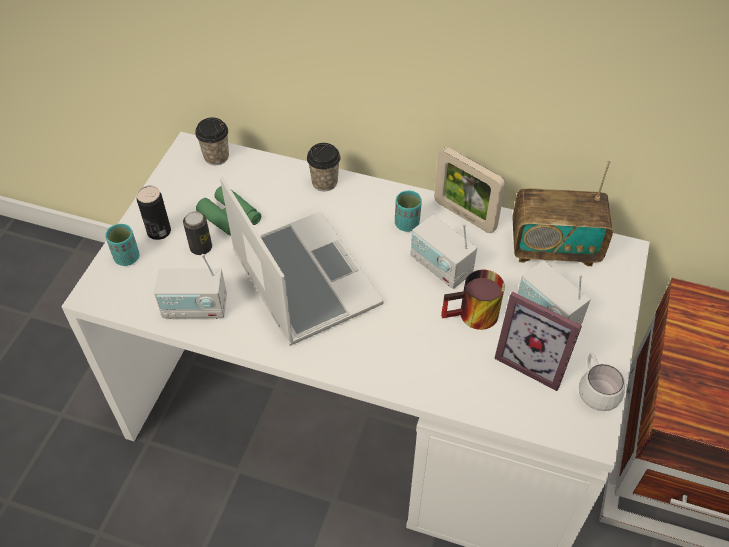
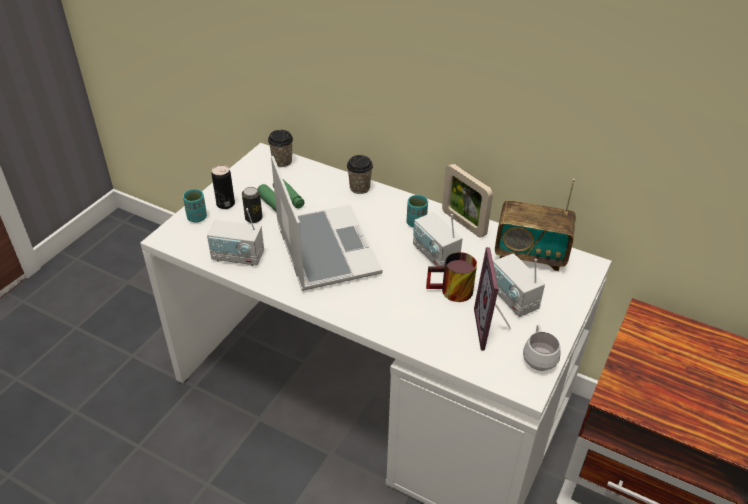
camera: 10 degrees right, 10 degrees down
picture frame [494,292,582,391] -> picture frame turned 45 degrees clockwise [474,247,511,350]

